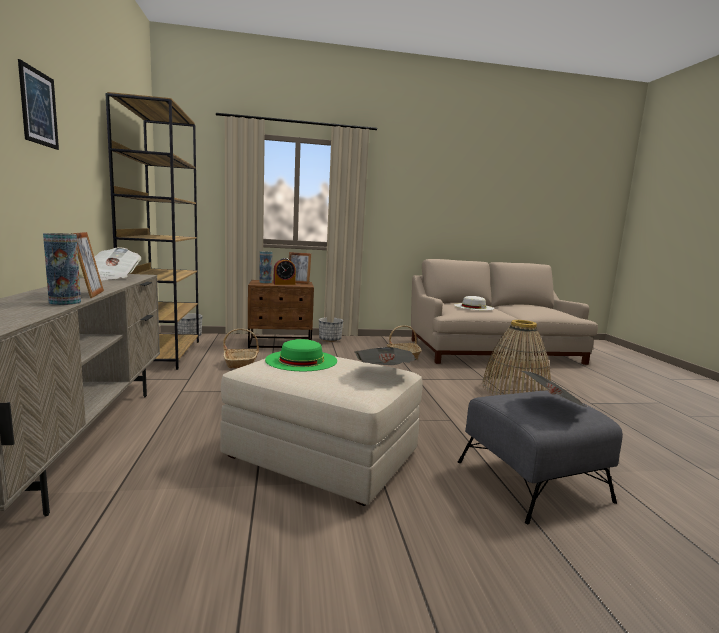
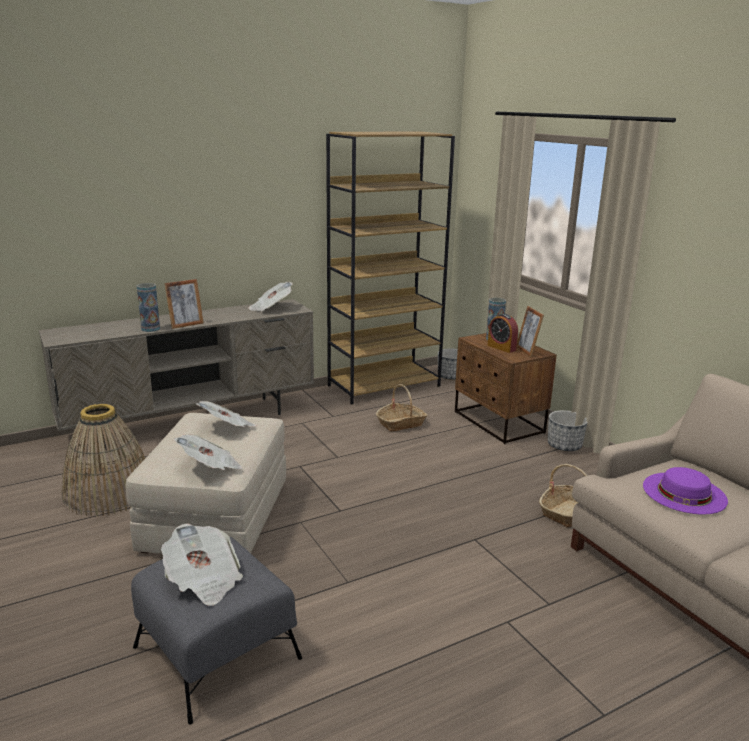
camera: 70 degrees right, 10 degrees up
picture [18,59,59,150] -> none
green hat [265,339,337,371] -> newspaper [196,401,257,427]
white hat [454,296,494,311] -> purple hat [643,467,728,514]
basket [482,320,551,395] -> basket moved to [62,404,145,517]

